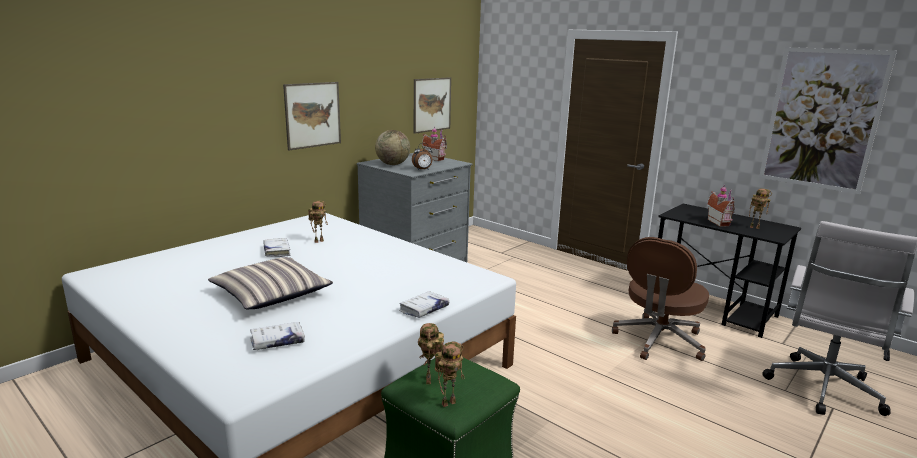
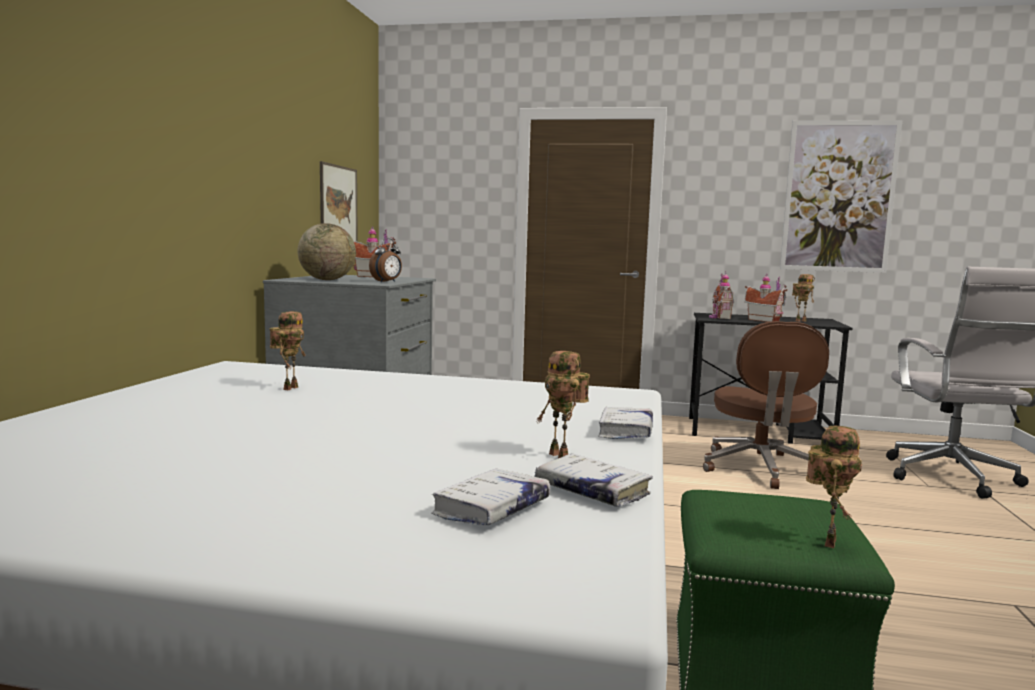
camera: 30 degrees left, 10 degrees down
pillow [208,257,333,309] -> none
white book [263,238,290,257] -> white book moved to [534,453,653,507]
picture [283,82,341,150] -> none
toy robot [418,323,444,384] -> toy robot moved to [536,351,590,458]
none -> toy house [709,272,735,319]

